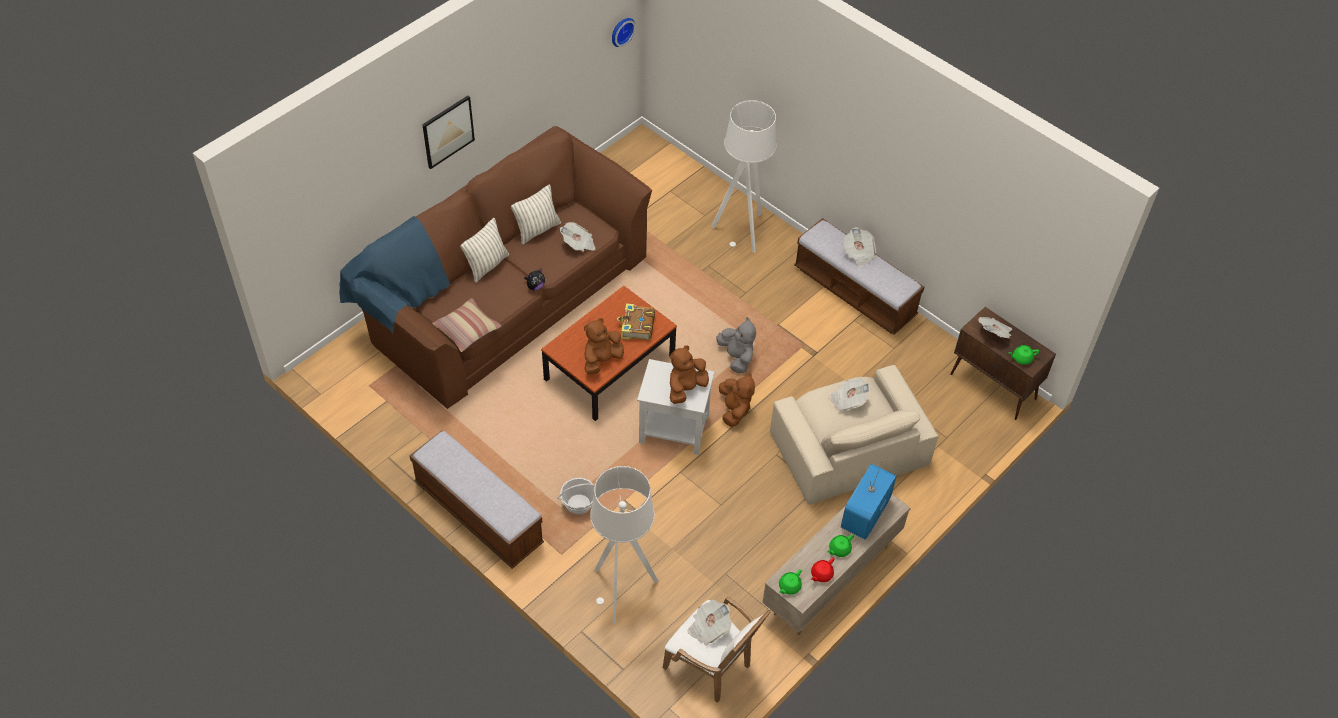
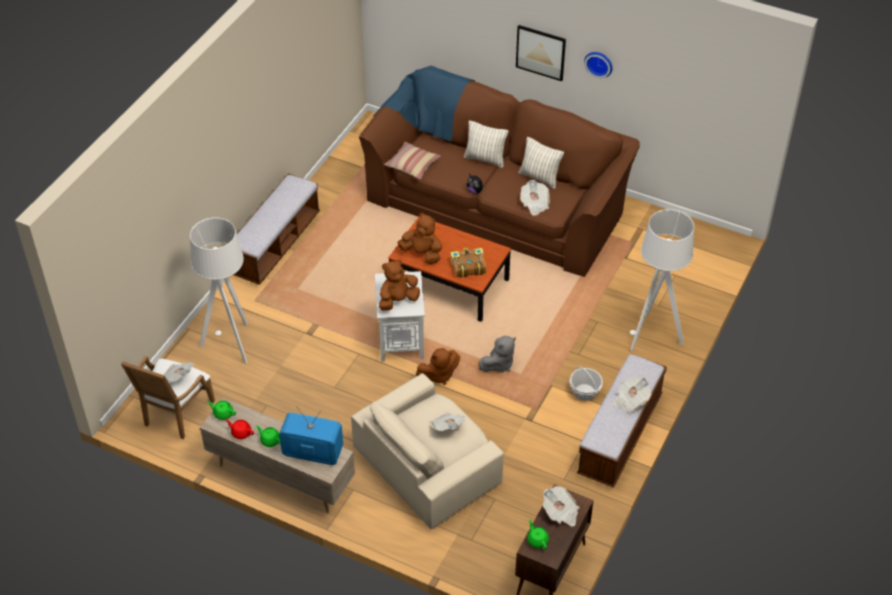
camera: 75 degrees right, 5 degrees down
basket [558,478,595,514] -> basket moved to [569,366,603,401]
wall clock [612,18,636,47] -> wall clock moved to [584,52,613,78]
brown plush toy [670,345,709,404] -> brown plush toy turned 60 degrees counterclockwise [379,259,420,310]

